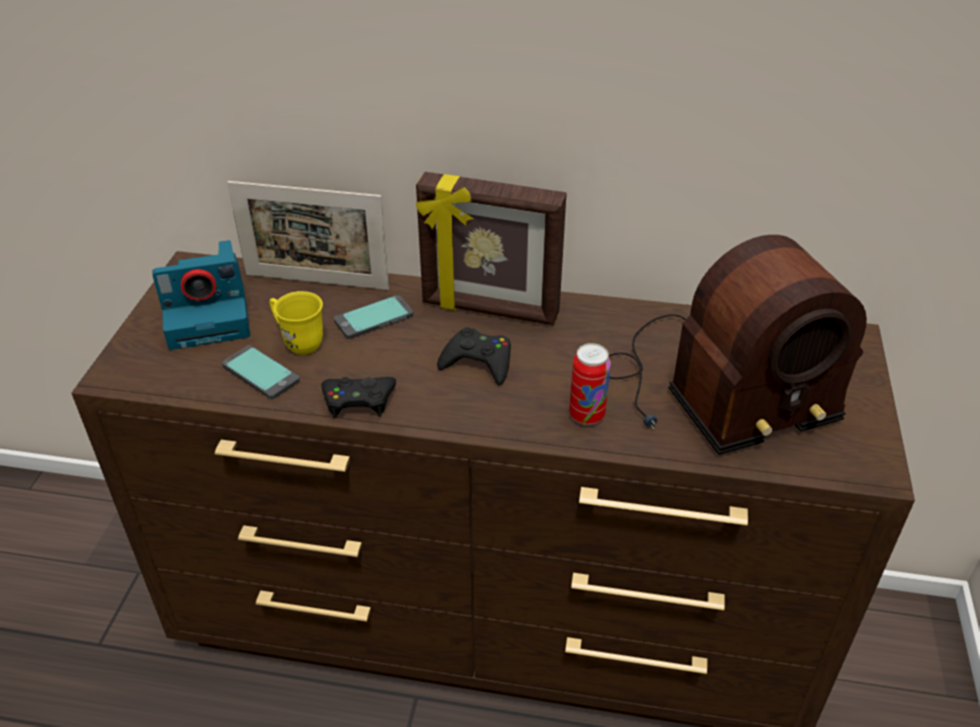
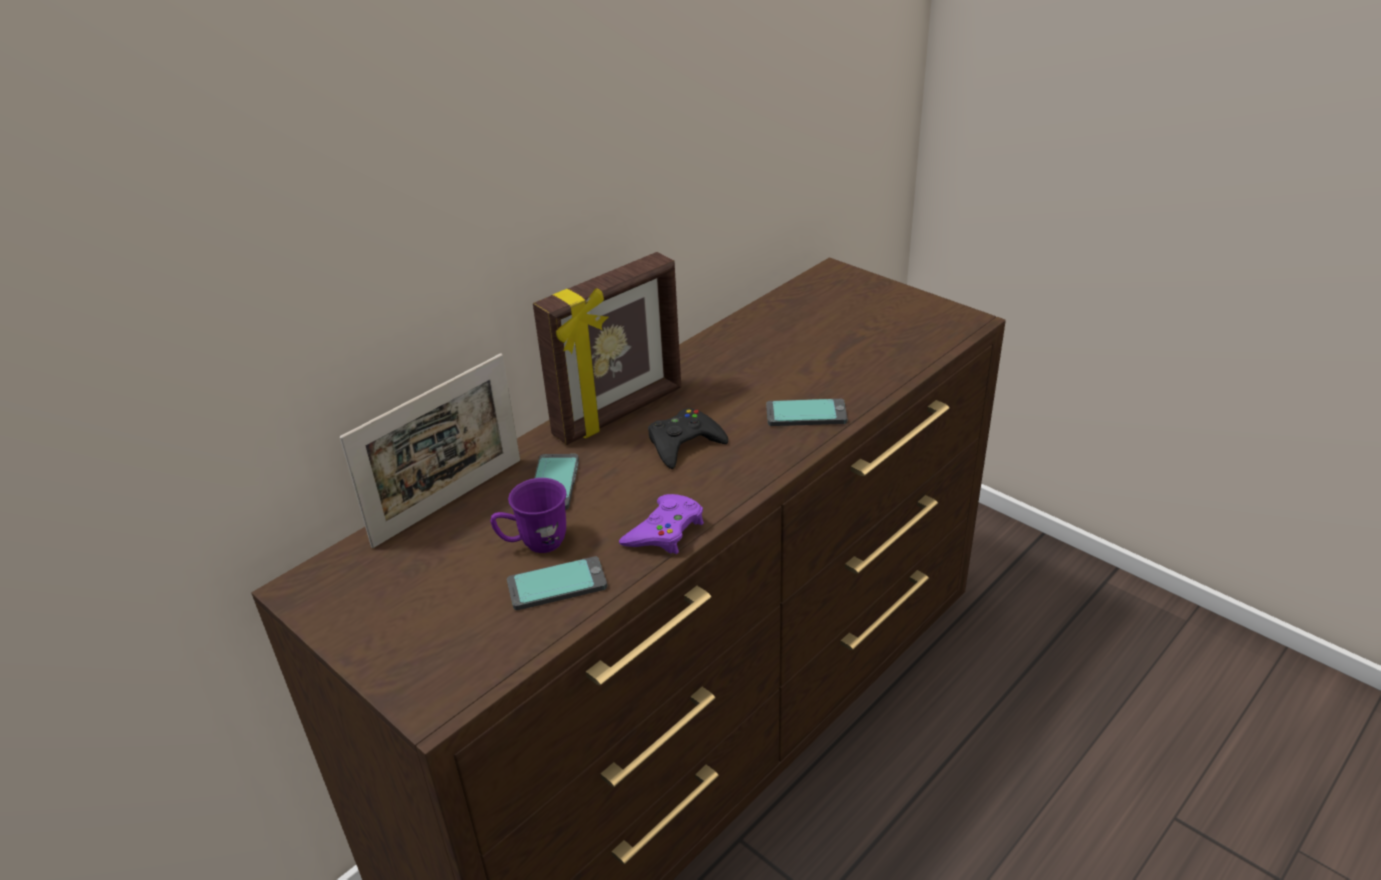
camera: 55 degrees left, 5 degrees down
camera [153,240,250,350] -> none
yellow mug [270,291,323,355] -> purple mug [490,478,566,553]
black game controller [321,377,396,418] -> purple game controller [619,494,704,554]
can [569,343,611,425] -> phone [766,399,847,426]
radio [609,235,867,455] -> none

